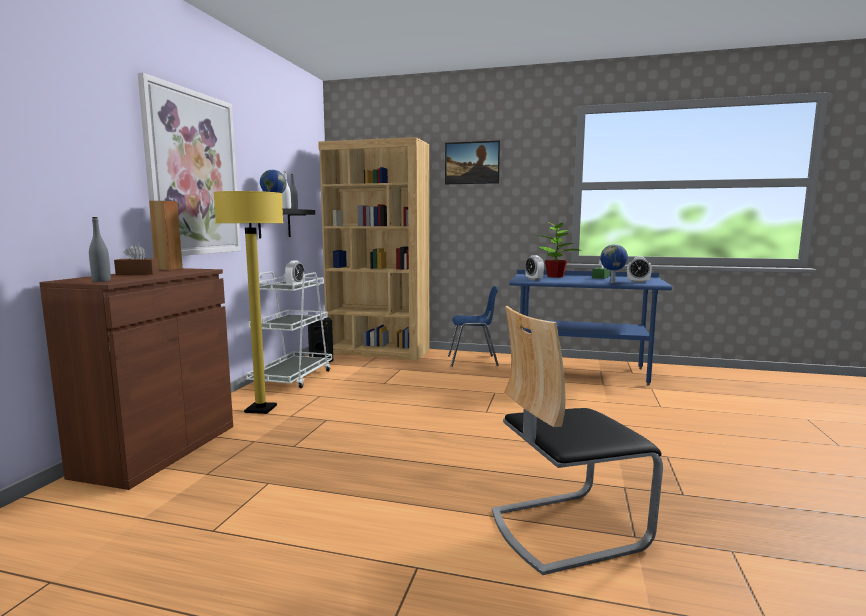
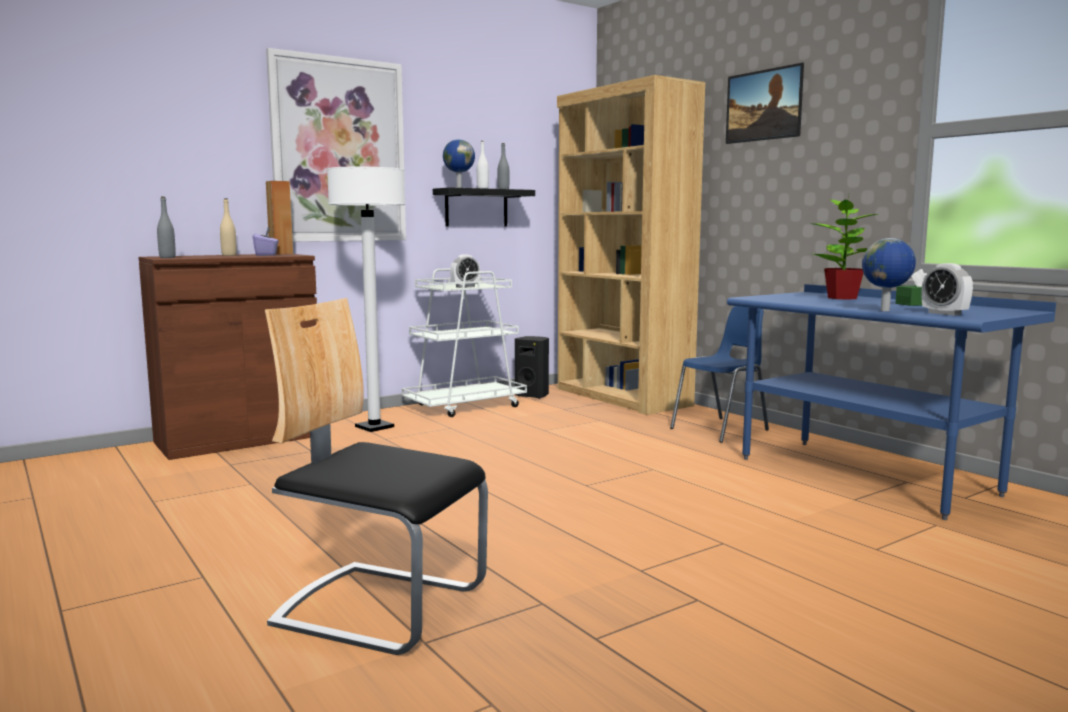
camera: 40 degrees right, 0 degrees up
brown tissue box [114,245,159,275] -> beige bottle [220,198,237,256]
yellow floor lamp [213,191,284,414] -> white floor lamp [327,167,405,432]
blue chair [448,286,499,367] -> blue chair turned 75 degrees counterclockwise [670,306,769,443]
alarm clock [525,255,544,281] -> none
none -> purple tissue box [253,228,279,256]

